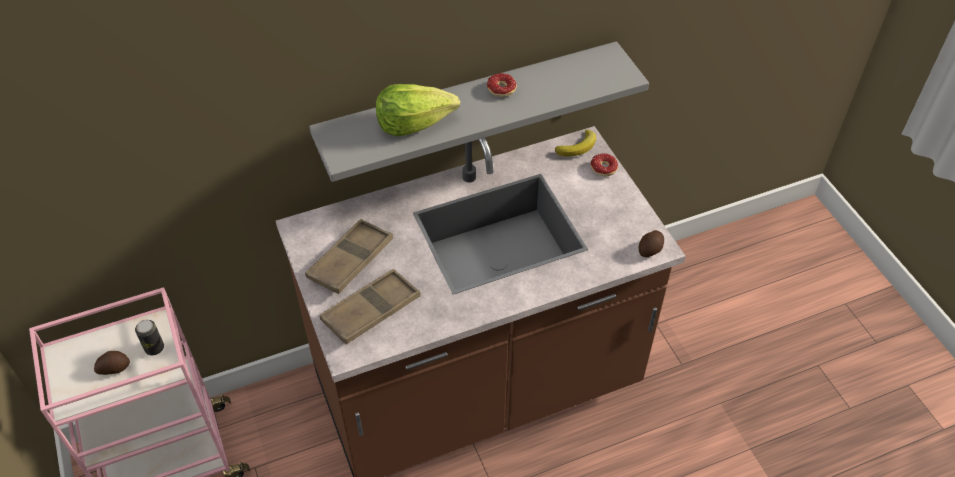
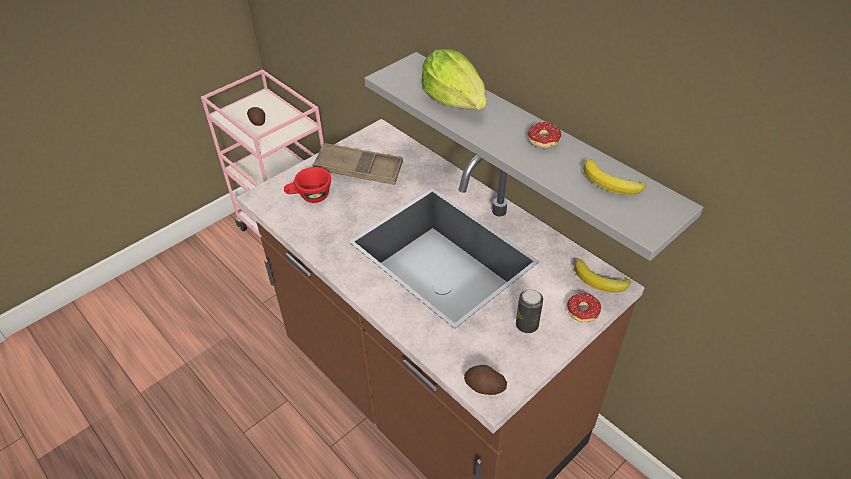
camera: 70 degrees right, 5 degrees down
can [135,320,164,355] -> can moved to [516,289,543,333]
brown tray [319,269,421,345] -> red cup [284,167,331,203]
none -> banana [583,159,646,195]

